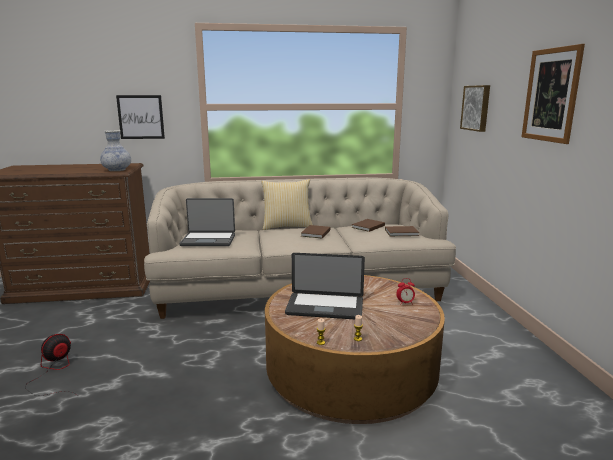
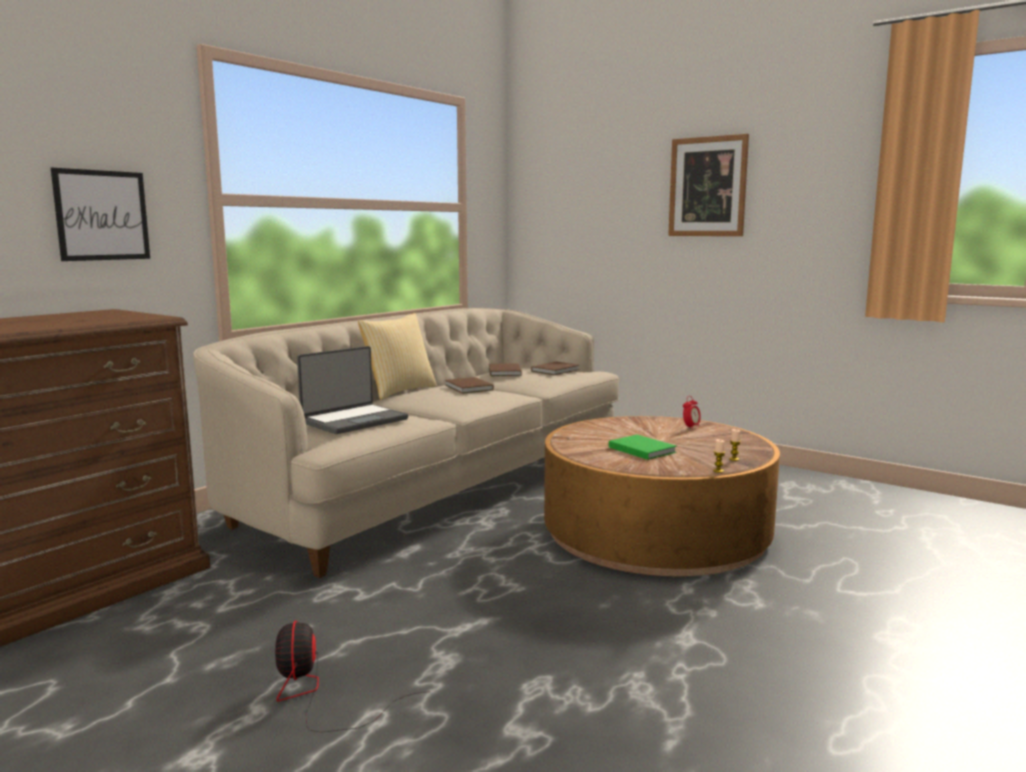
camera: 45 degrees left, 5 degrees down
vase [100,130,131,171] -> none
laptop [285,253,365,319] -> green book [609,435,677,460]
picture [460,85,490,132] -> none

